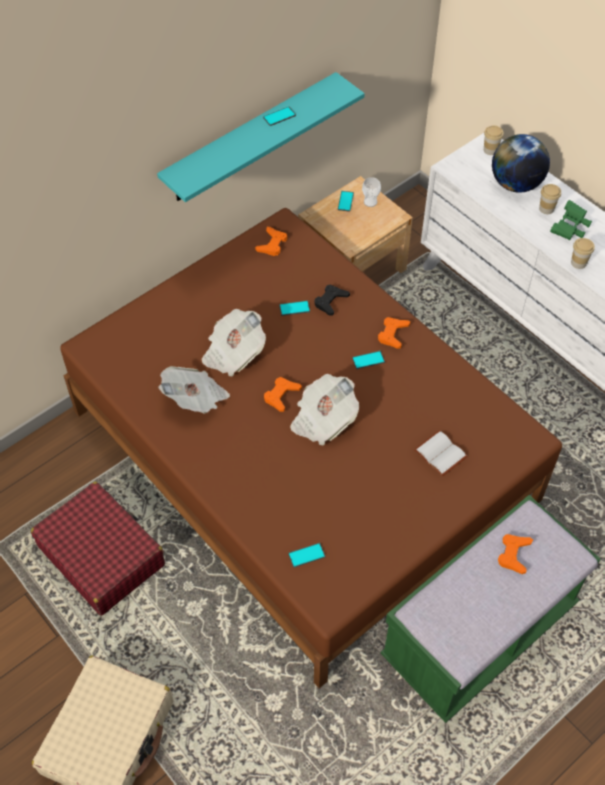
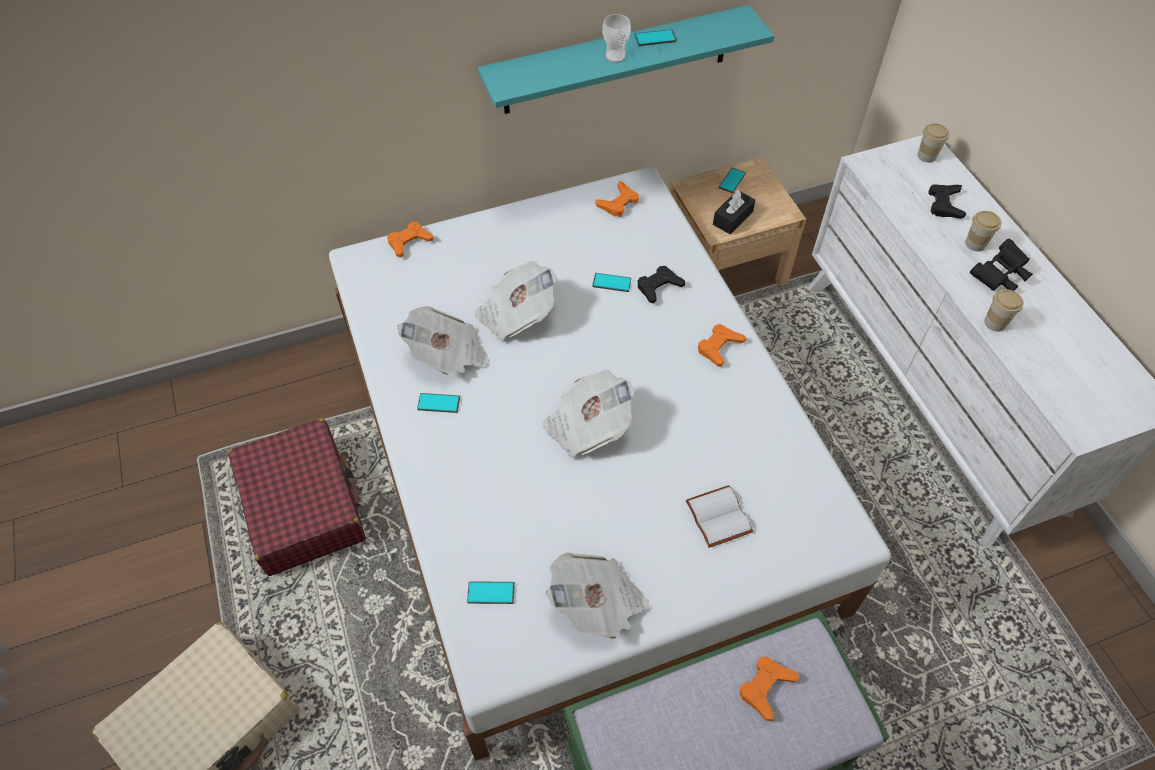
camera: 20 degrees right, 0 degrees up
brown bed [60,208,562,688] -> white bed [329,167,891,761]
orange game controller [264,377,302,412] -> orange game controller moved to [387,222,433,258]
phone [352,351,385,369] -> phone moved to [417,393,460,413]
cup [362,177,381,207] -> cup moved to [602,14,631,63]
globe [492,134,550,193] -> black game controller [928,184,966,219]
green binoculars [550,200,592,240] -> black binoculars [970,239,1033,291]
none -> newspaper [546,552,649,639]
none -> black tissue box [713,190,755,234]

